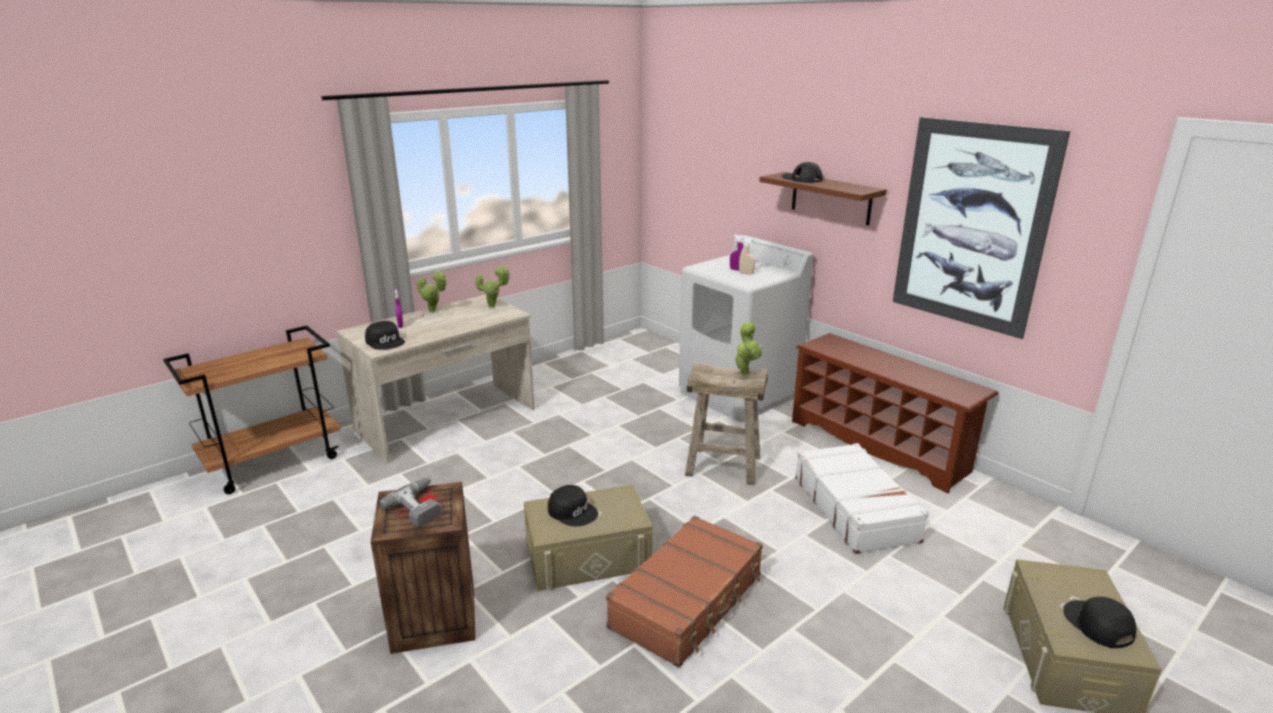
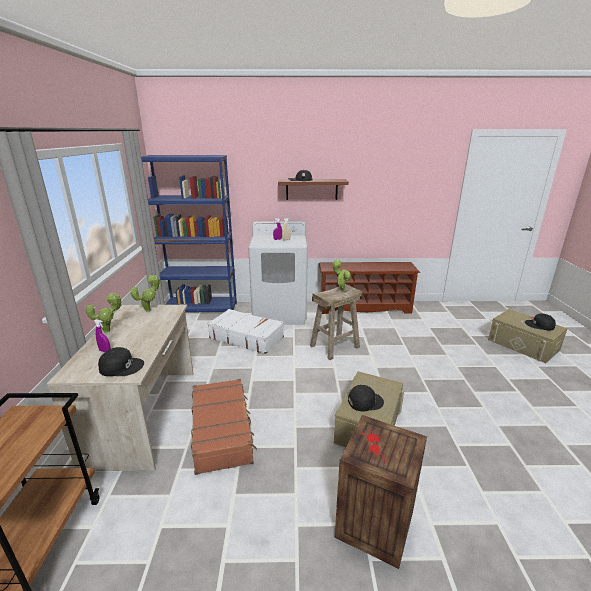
camera: 50 degrees left, 0 degrees up
power drill [379,478,442,528] -> none
brown suitcase [606,516,763,668] -> brown suitcase moved to [191,379,257,475]
white suitcase [795,443,929,554] -> white suitcase moved to [208,309,284,354]
picture [893,117,1070,339] -> none
none -> blue bookcase [141,155,237,312]

